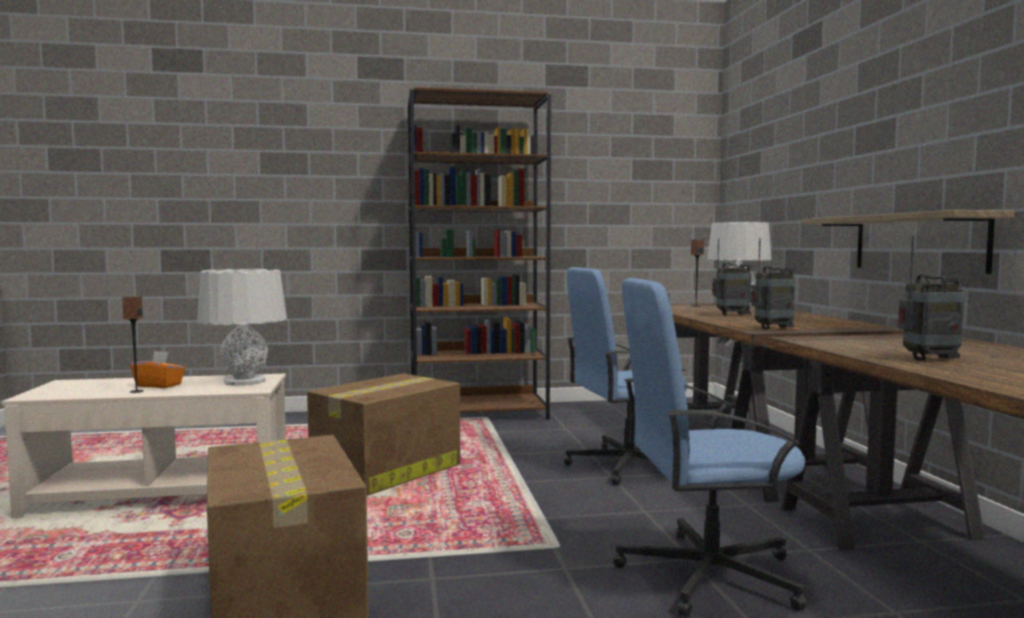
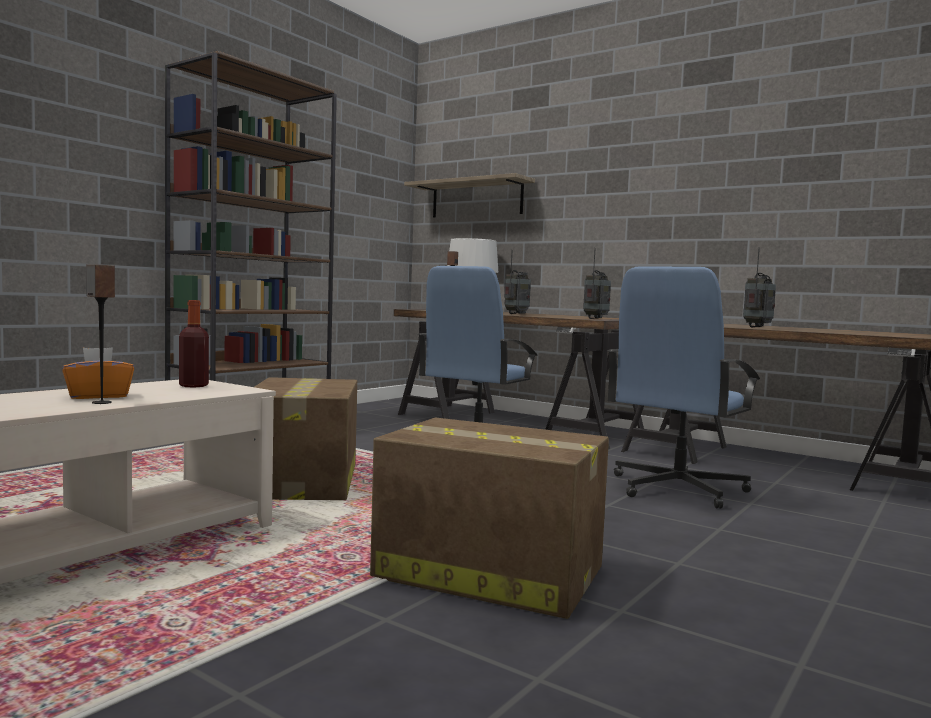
camera: 45 degrees left, 0 degrees up
grey table lamp [197,269,287,386] -> bottle [179,300,209,388]
shelf [802,210,1015,274] -> shelf moved to [404,173,535,218]

